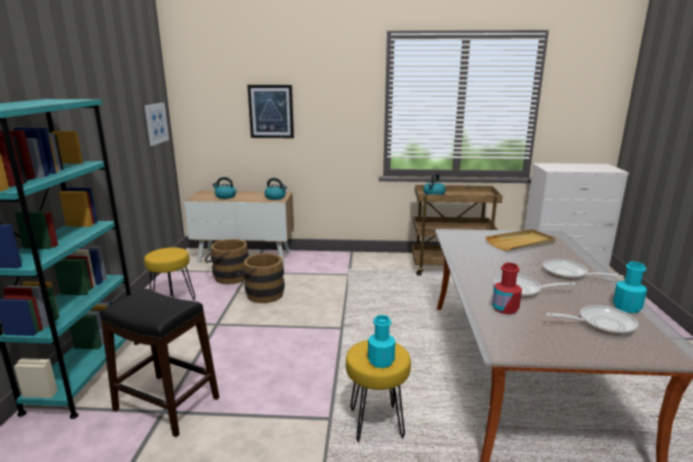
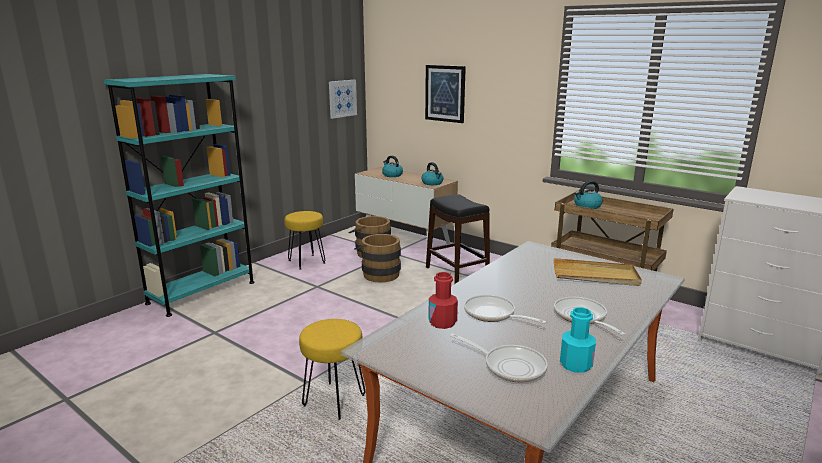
camera: 35 degrees right, 0 degrees up
black stool [100,289,219,437] -> black stool moved to [426,194,490,284]
turquoise bottle [368,315,395,368] -> none

